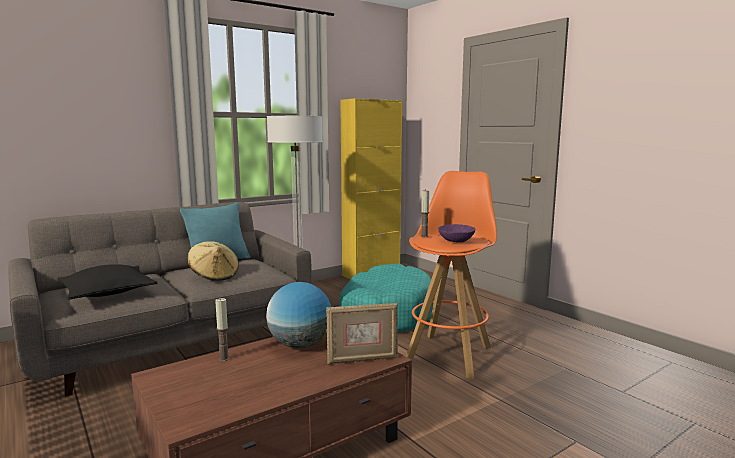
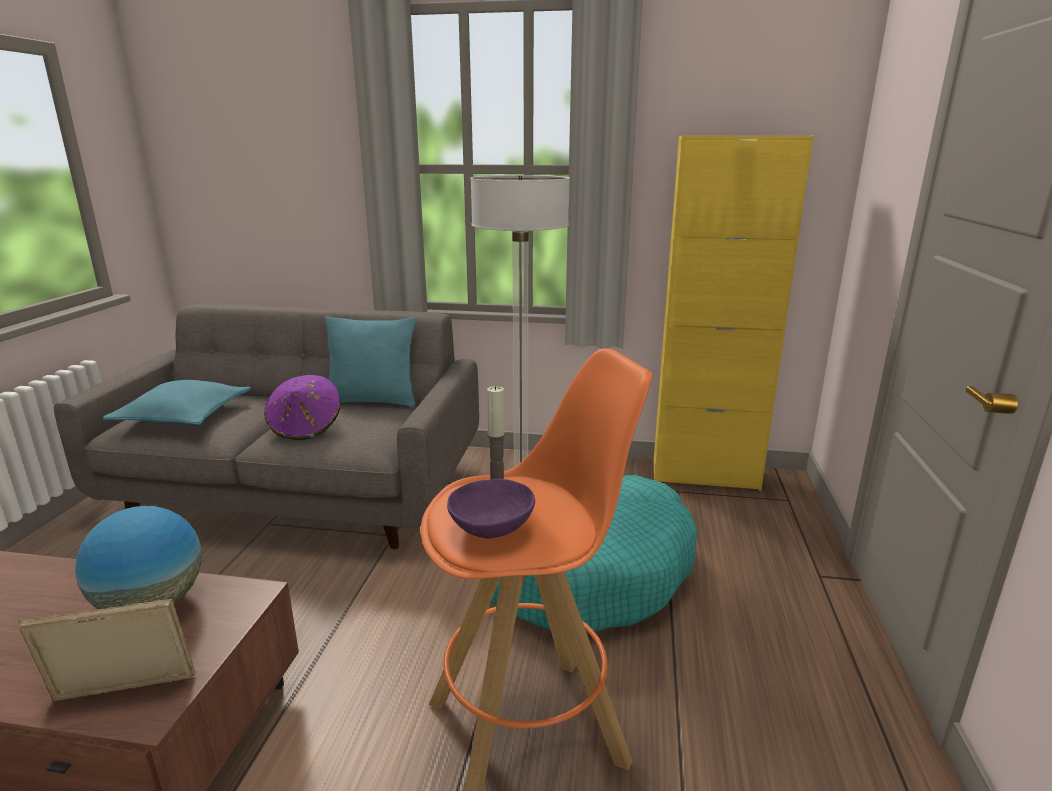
camera: 45 degrees right, 10 degrees up
black pillow [58,264,158,300] -> turquoise pillow [103,380,251,425]
beige hat [188,241,239,281] -> purple hat [264,375,340,440]
candle [215,298,230,361] -> none
picture frame [326,303,398,365] -> picture frame turned 135 degrees clockwise [19,599,196,701]

